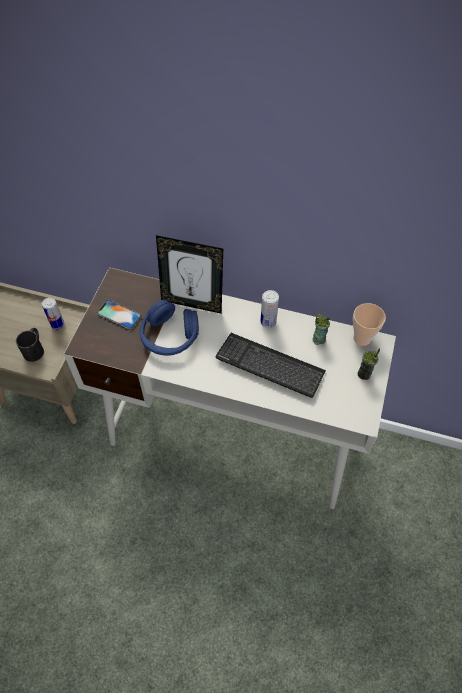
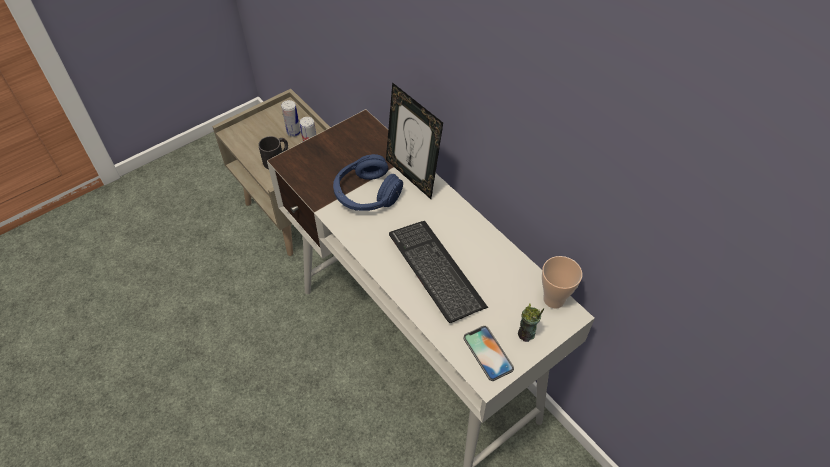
camera: 35 degrees right, 5 degrees down
phone [97,299,142,330] -> phone moved to [464,326,514,381]
can [260,290,279,328] -> can moved to [281,100,301,137]
cup [312,314,330,345] -> none

